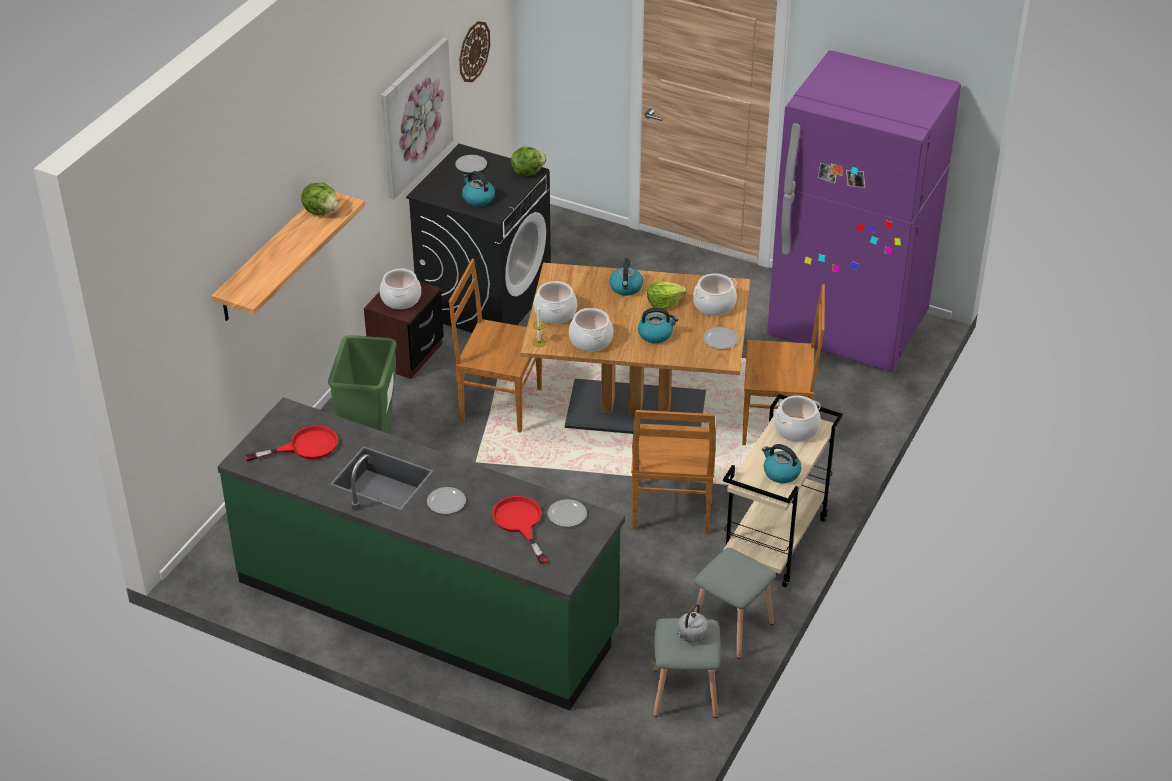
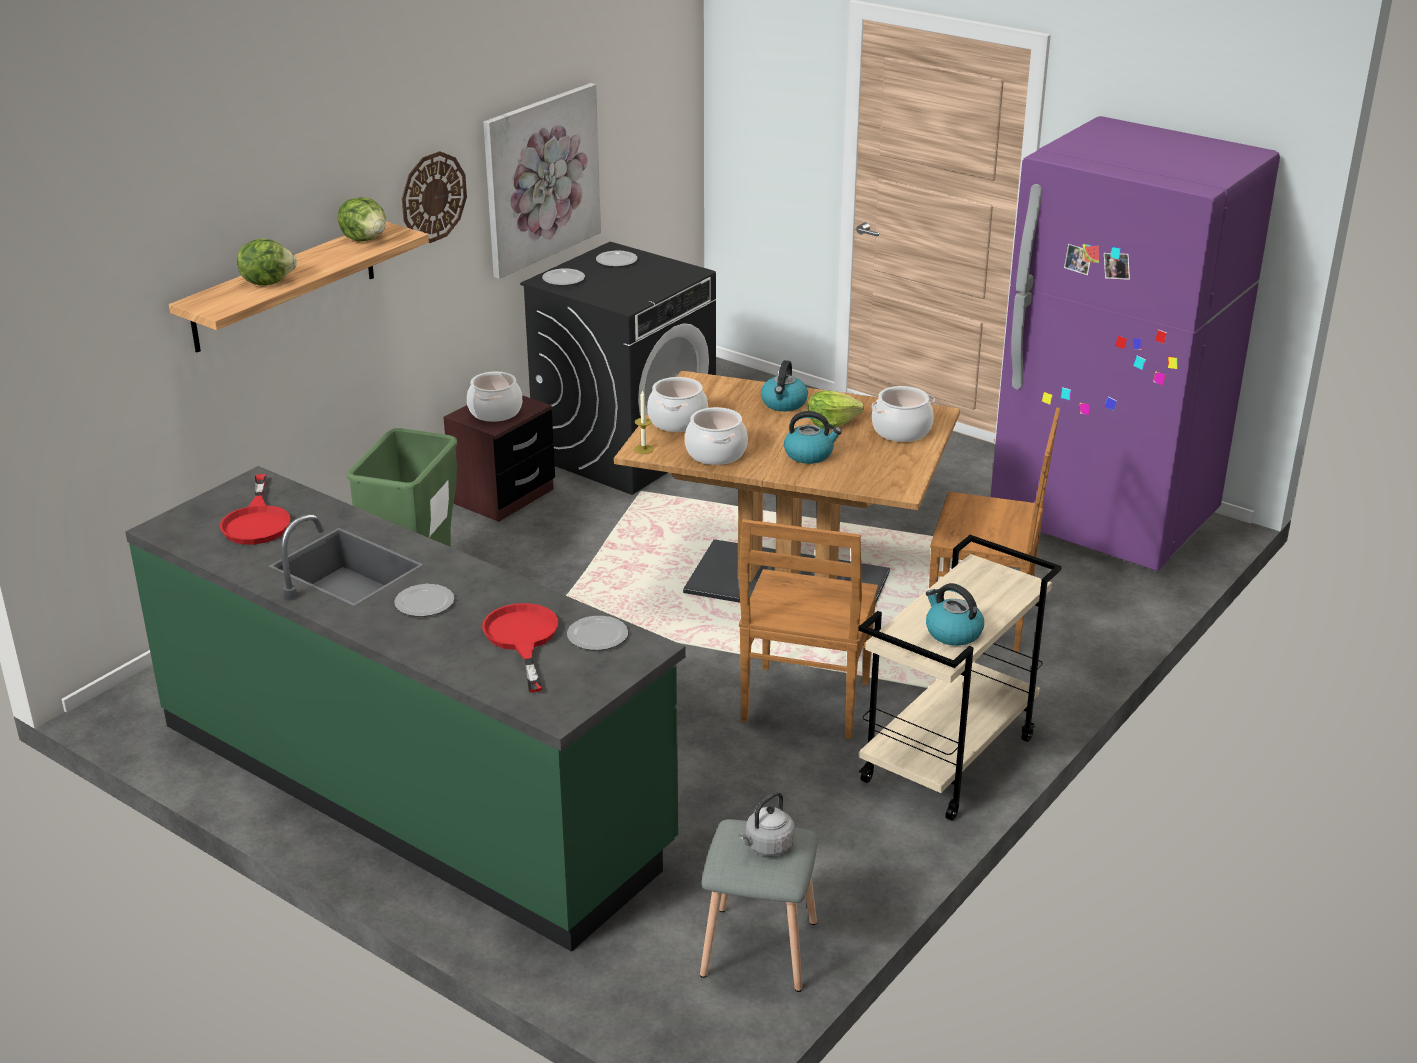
camera: 10 degrees right, 10 degrees down
red frying pan [245,425,338,461] -> red frying pan turned 90 degrees clockwise [220,474,291,545]
brown chair [449,259,542,433] -> none
wall clock [459,21,490,82] -> wall clock moved to [402,151,467,243]
kettle [462,171,495,207] -> none
lettuce [511,147,547,176] -> lettuce moved to [237,238,297,285]
grey stool [694,548,776,659] -> none
plate [704,327,738,349] -> plate moved to [542,268,585,285]
cooking pot [774,395,821,442] -> none

